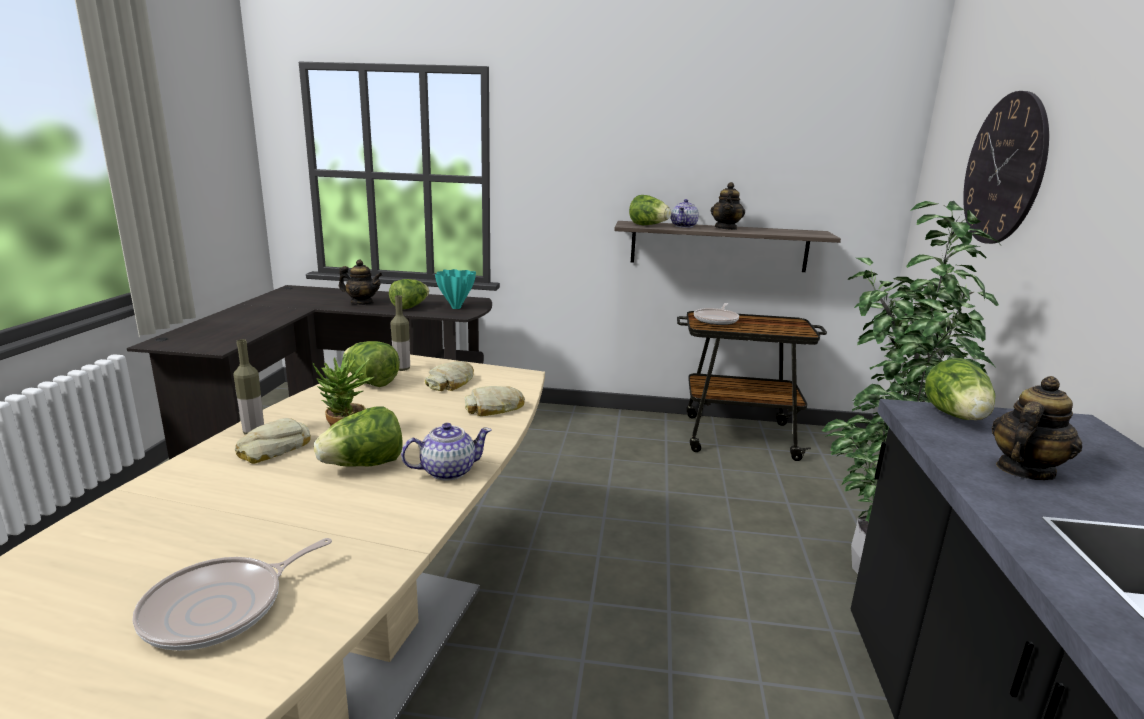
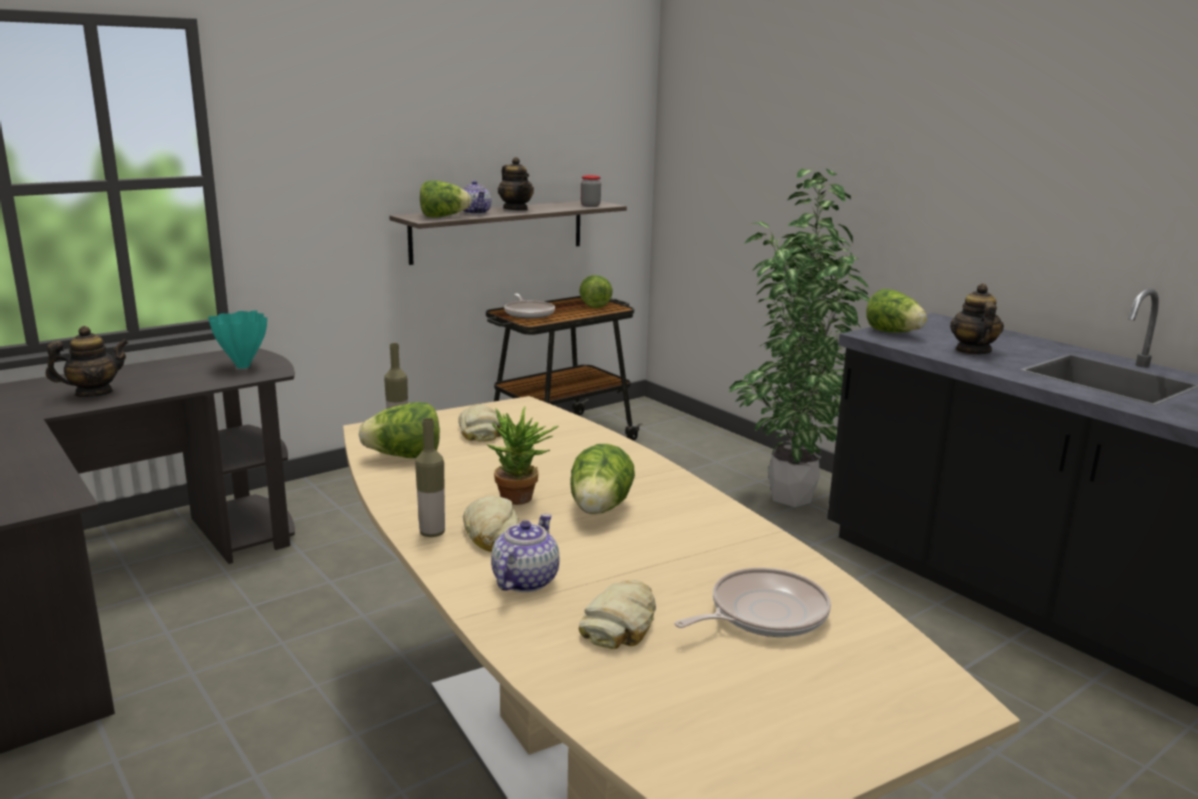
camera: 45 degrees left, 0 degrees up
frying pan [132,538,332,651] -> frying pan turned 120 degrees counterclockwise [675,568,831,637]
lettuce [389,279,429,309] -> lettuce moved to [579,275,613,308]
teapot [401,423,491,481] -> teapot moved to [491,514,559,592]
bread [465,386,525,416] -> bread moved to [579,580,656,649]
wall clock [963,91,1049,244] -> none
none -> jar [581,175,601,207]

